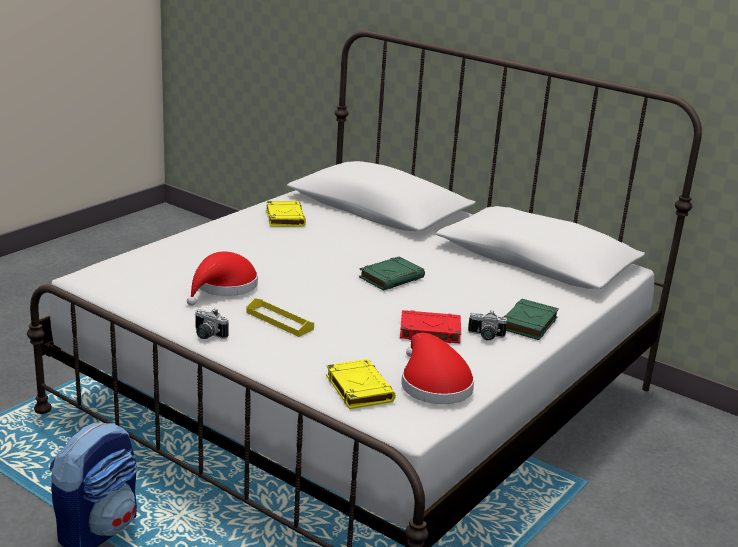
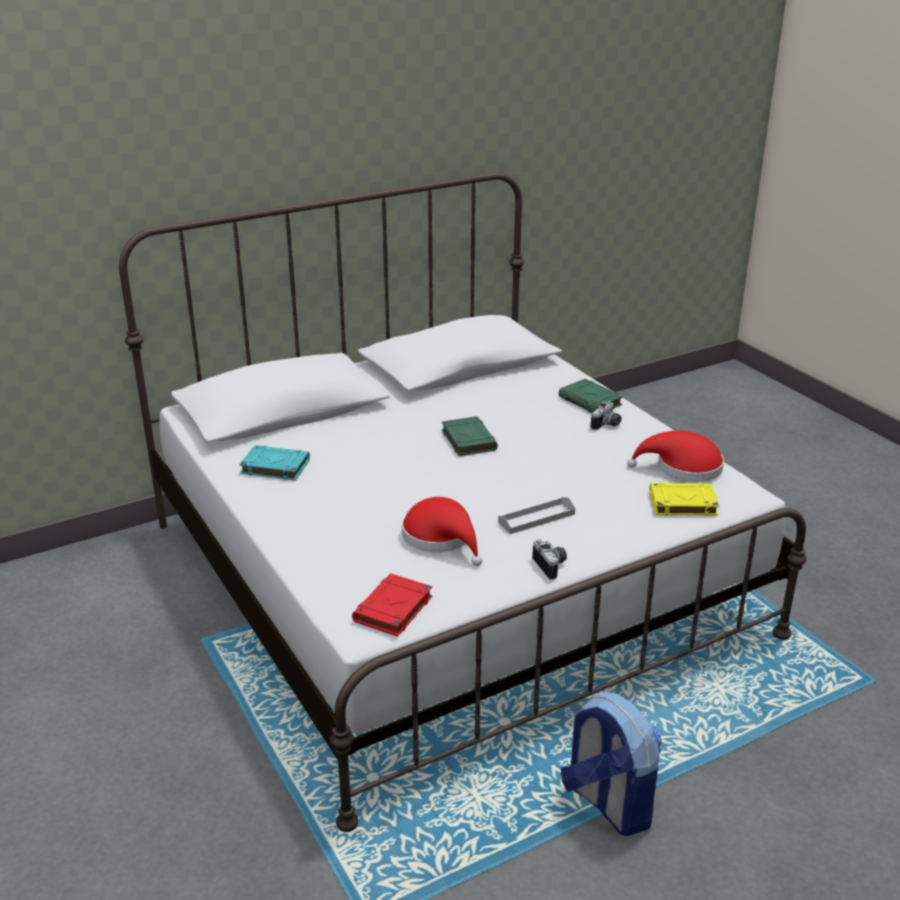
camera: 65 degrees left, 5 degrees up
camera [195,309,228,339] -> camera turned 75 degrees counterclockwise [532,539,567,580]
yellow tray [247,298,314,337] -> grey tray [498,497,575,534]
yellow book [267,201,306,227] -> turquoise book [239,445,310,480]
red book [400,310,461,344] -> red book moved to [352,573,432,637]

